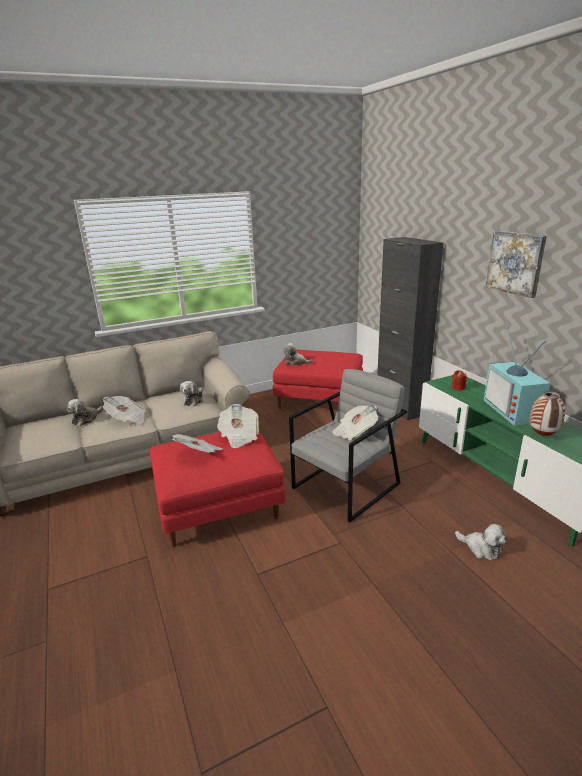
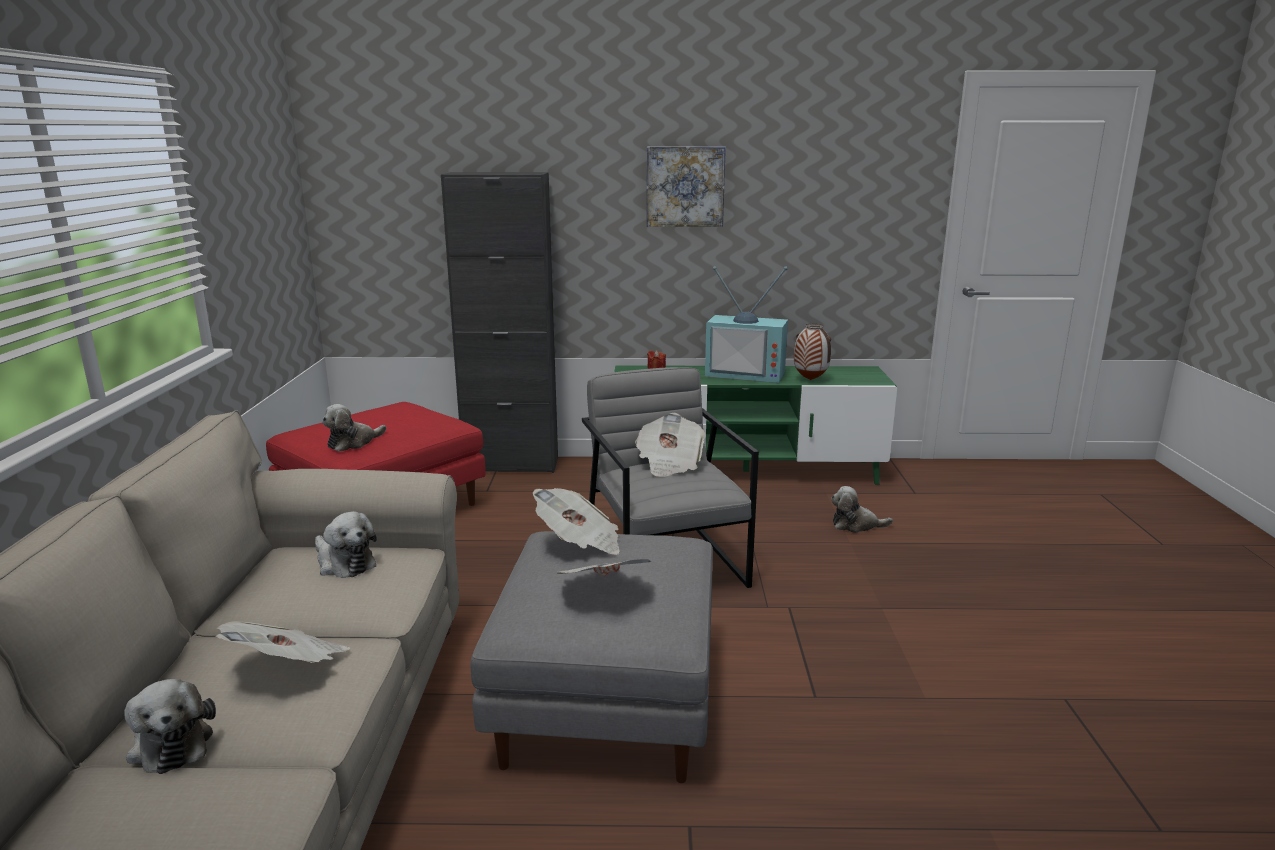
camera: 65 degrees left, 5 degrees down
red ottoman [150,431,286,547] -> grey ottoman [471,531,713,783]
plush toy [455,524,506,560] -> plush toy turned 150 degrees counterclockwise [831,486,893,533]

